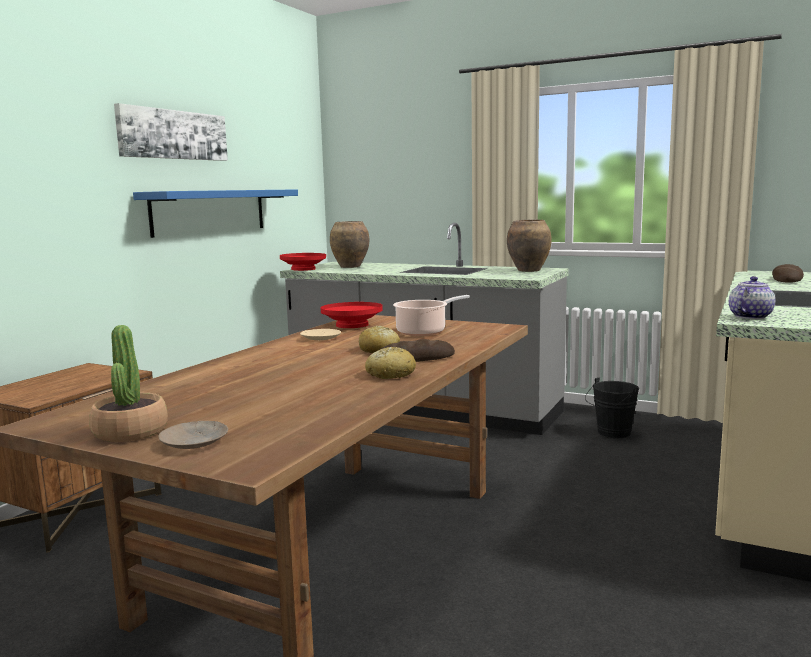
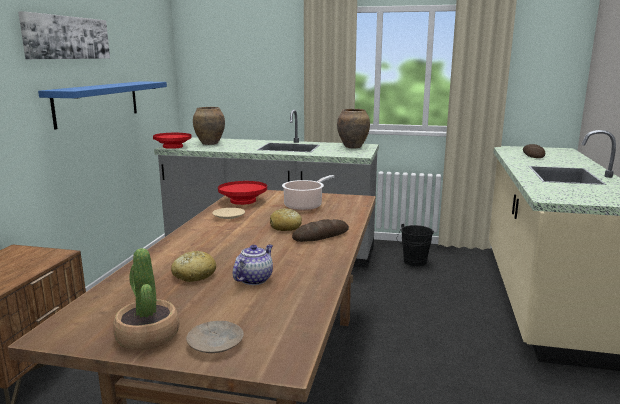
camera: 15 degrees left, 5 degrees up
bread [365,346,416,379] -> bread moved to [171,251,216,282]
teapot [729,276,775,319] -> teapot moved to [233,244,273,285]

